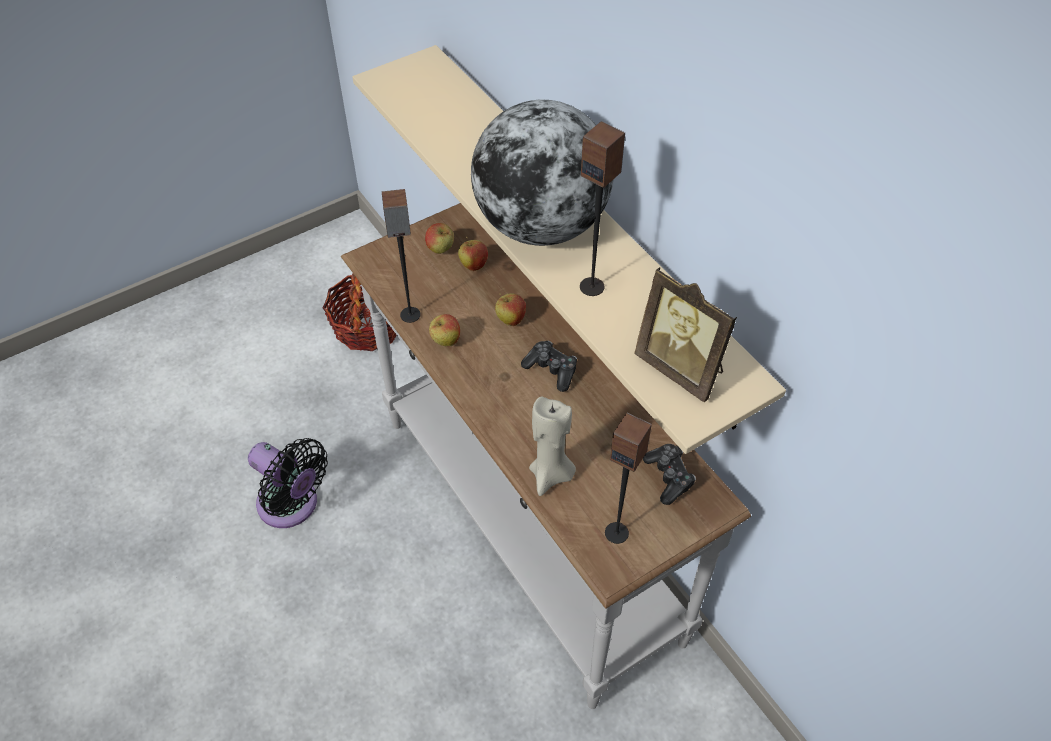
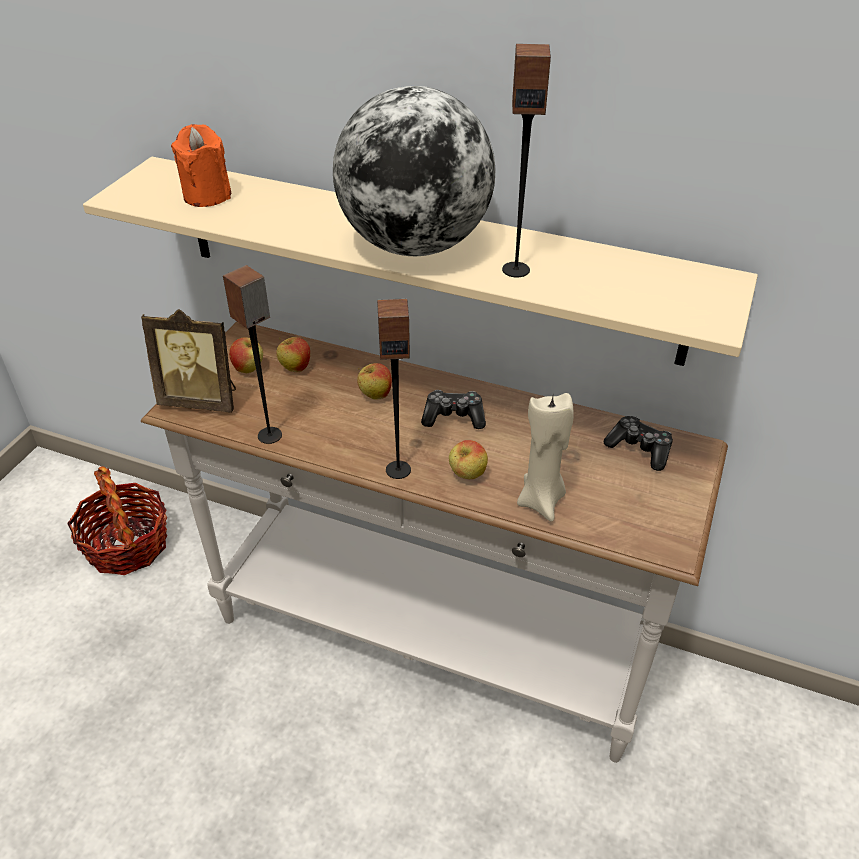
camera: 35 degrees left, 10 degrees down
black fan [248,438,328,528] -> none
apple [429,314,460,346] -> apple moved to [449,440,488,479]
speaker [605,413,652,544] -> speaker moved to [377,298,411,479]
picture frame [634,267,737,403] -> picture frame moved to [141,309,236,412]
none -> orange candle [171,124,231,207]

